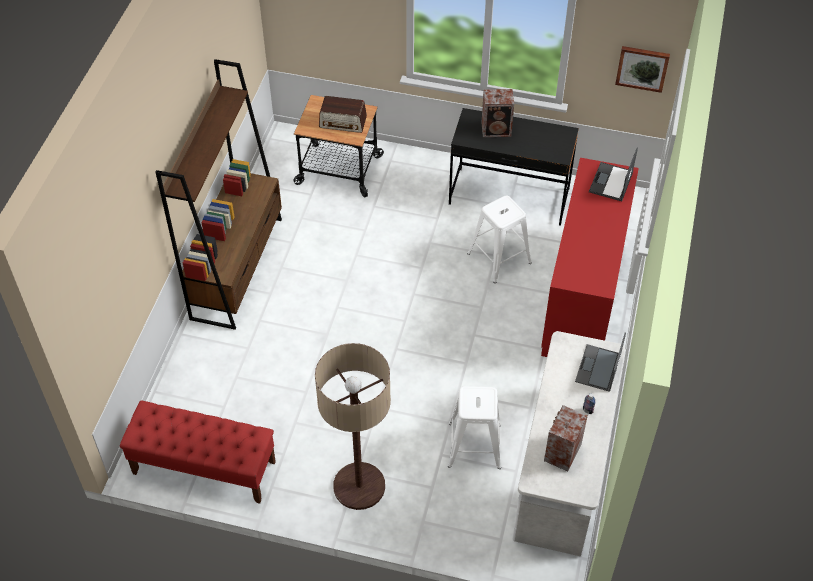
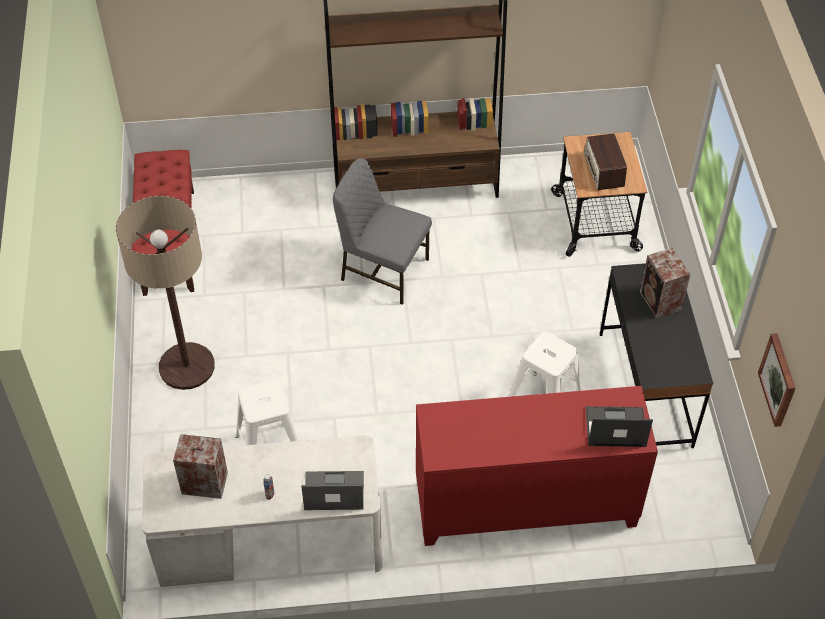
camera: 70 degrees right, 0 degrees up
none -> grey chair [333,158,432,305]

